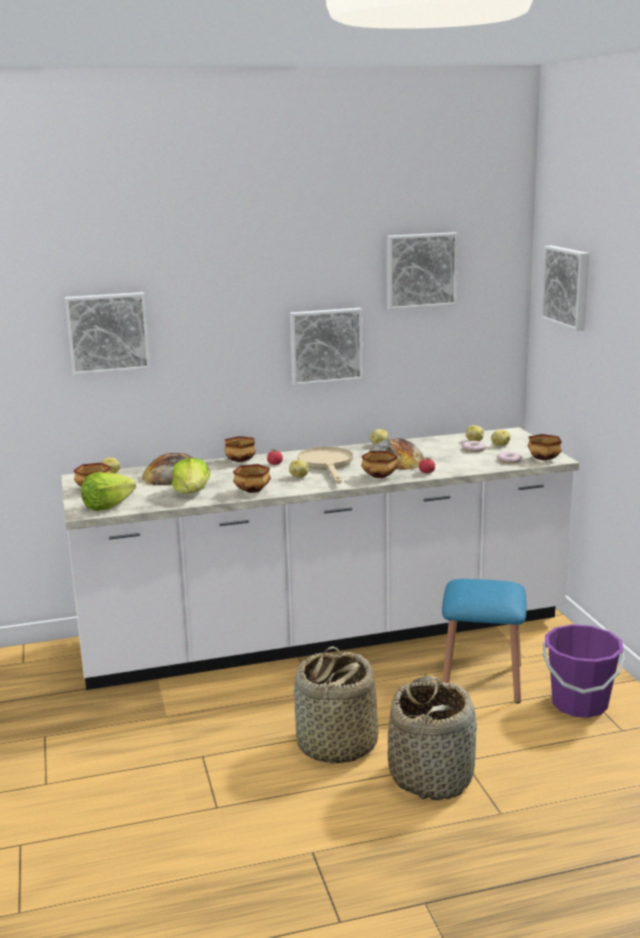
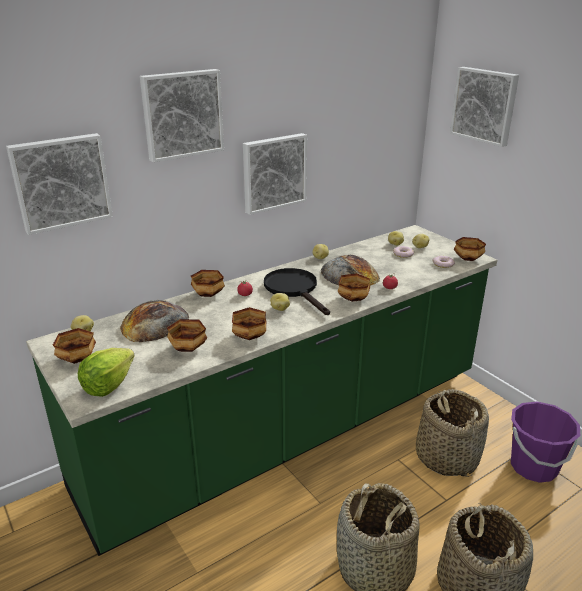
camera: 20 degrees left, 10 degrees up
white counter [61,427,579,690] -> green counter [26,225,497,556]
lettuce [172,458,210,494] -> bowl [167,319,207,352]
beige frying pan [297,447,353,484] -> black frying pan [264,268,330,315]
picture [387,232,458,310] -> picture moved to [140,69,224,163]
blue stool [442,579,526,704] -> basket [416,389,489,477]

